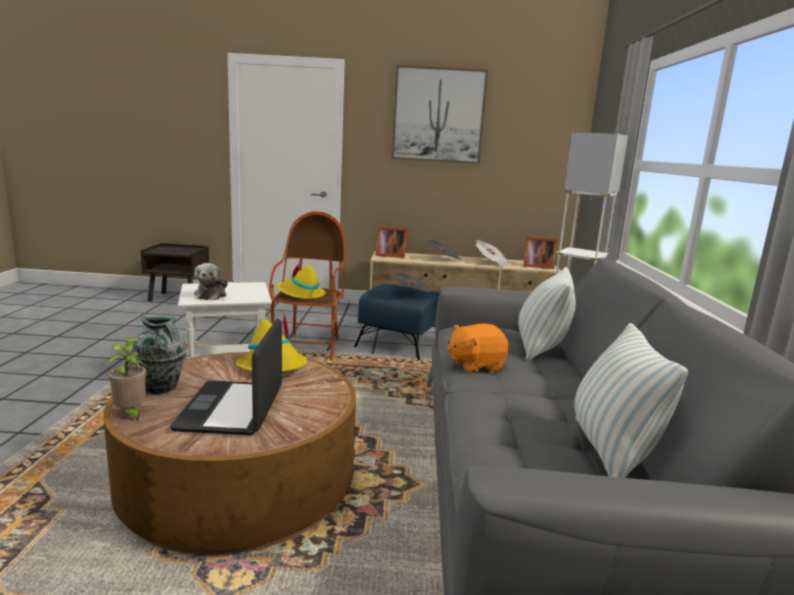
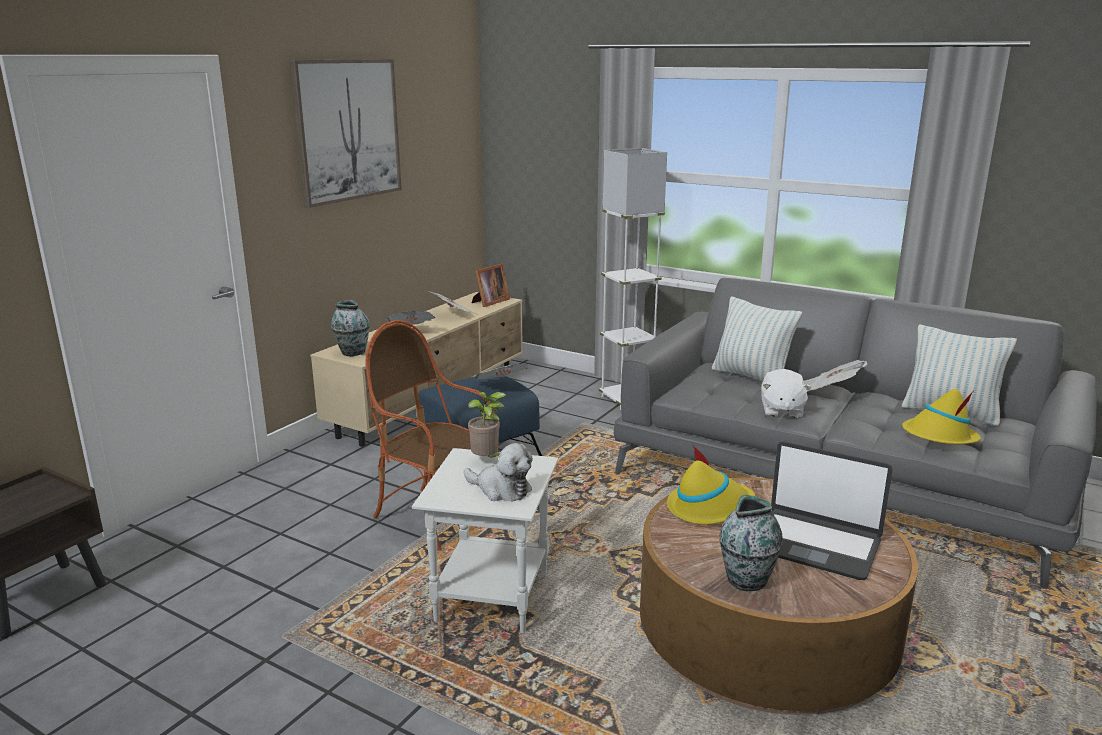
camera: 60 degrees left, 5 degrees up
potted plant [107,338,146,421] -> potted plant moved to [468,392,506,457]
yellow hat [277,264,326,299] -> yellow hat moved to [902,389,981,444]
picture frame [376,226,407,258] -> vase [331,300,370,356]
orange plush toy [447,324,509,373] -> white plush toy [761,369,812,418]
none -> newspaper [804,360,867,392]

